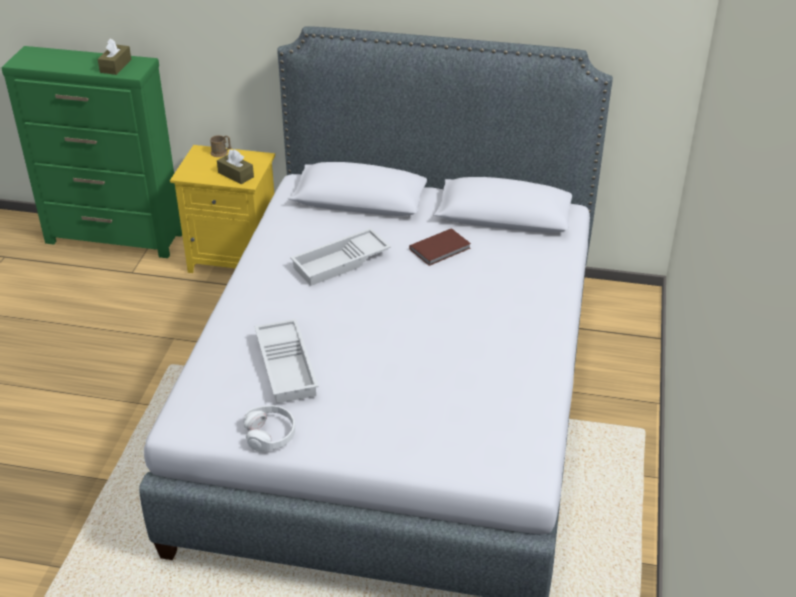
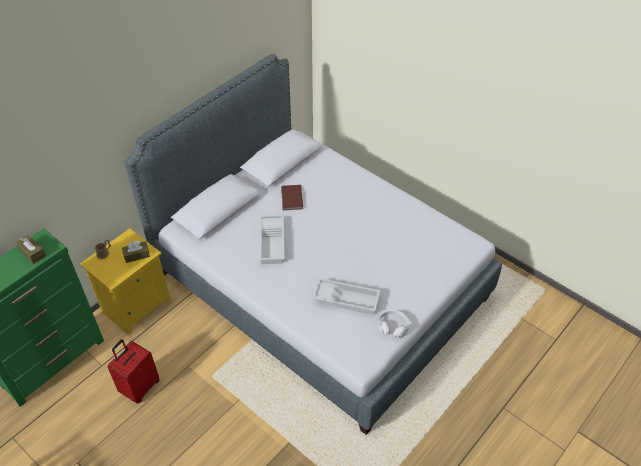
camera: 60 degrees left, 10 degrees up
none -> red suitcase [108,339,160,403]

